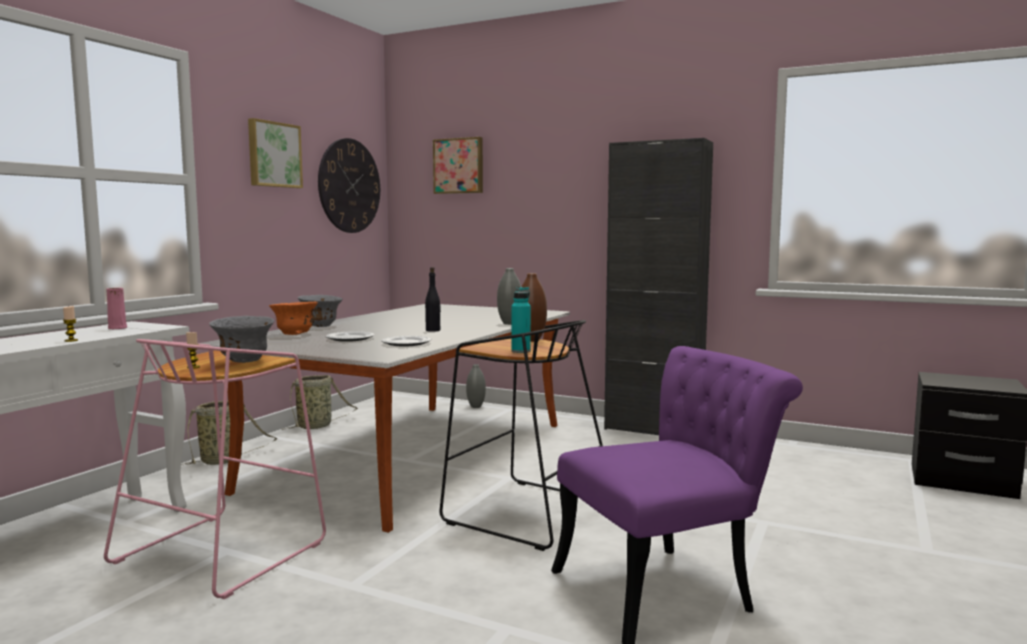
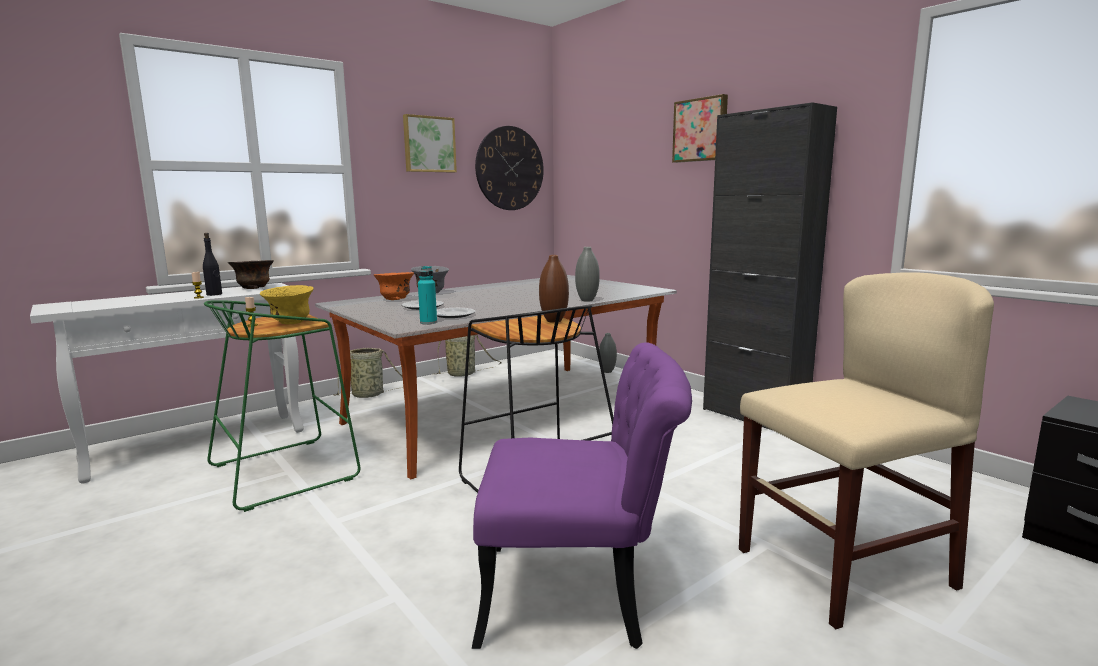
camera: 25 degrees right, 5 degrees up
pink stool [104,339,326,599] -> green stool [204,300,361,512]
pink vase [106,288,127,329] -> brown bowl [228,260,274,289]
grey bowl [209,316,274,363] -> yellow bowl [260,285,314,325]
black bottle [425,267,441,332] -> black bottle moved to [203,233,222,296]
picture [433,137,483,194] -> picture moved to [672,94,728,163]
turquoise bottle [511,287,531,353] -> turquoise bottle moved to [418,266,437,324]
none -> beige chair [739,272,994,629]

